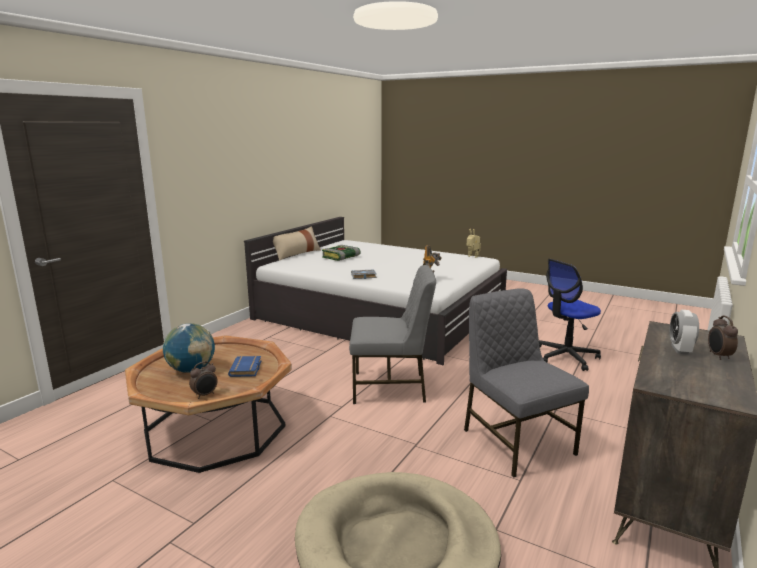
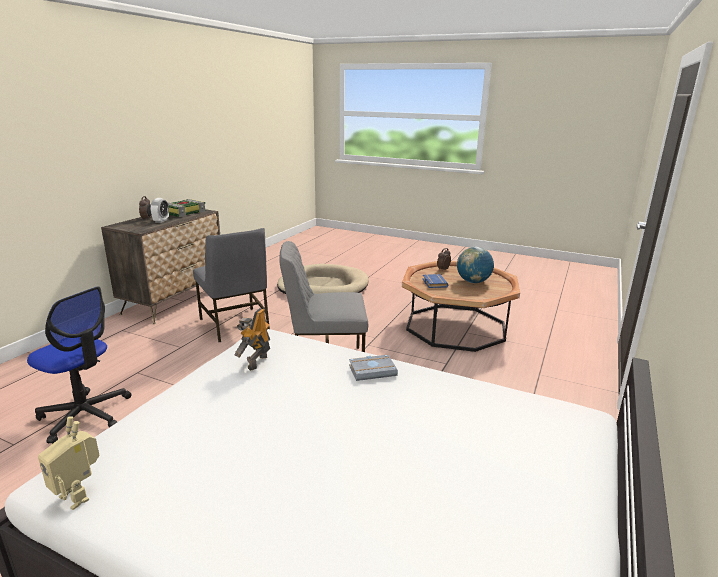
camera: 175 degrees right, 5 degrees up
beige pillow [273,226,321,261] -> none
book [322,245,361,261] -> book moved to [168,199,206,217]
office chair [539,259,601,371] -> office chair turned 60 degrees clockwise [27,286,131,444]

